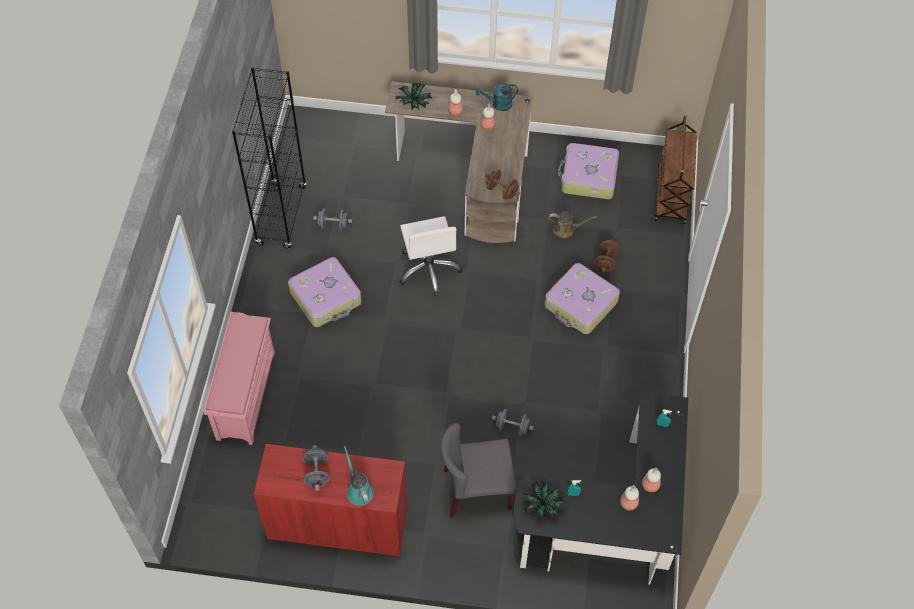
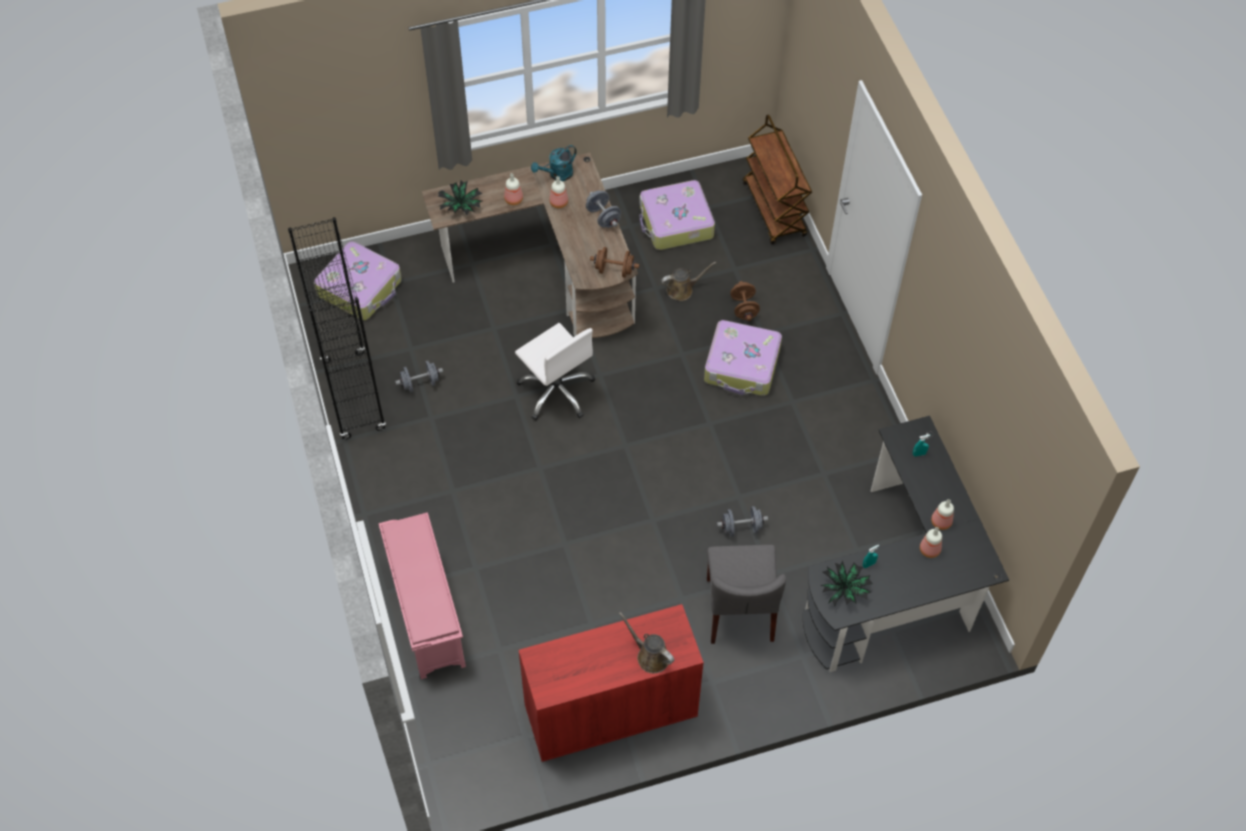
camera: 25 degrees left, 0 degrees up
suitcase [288,257,362,327] -> suitcase moved to [314,241,402,320]
grey dumbbell [302,445,330,491] -> grey dumbbell moved to [586,190,621,228]
turquoise watering can [344,446,374,506] -> brown watering can [619,612,674,673]
grey chair [441,423,517,517] -> grey chair turned 60 degrees counterclockwise [707,545,786,644]

